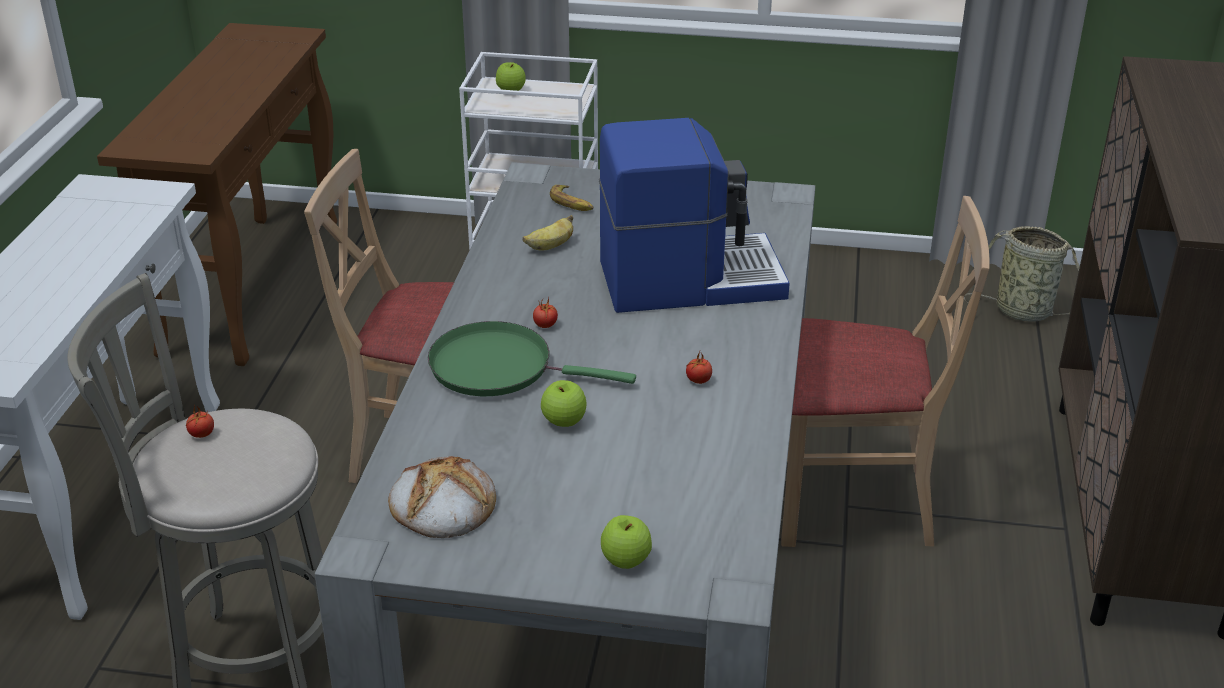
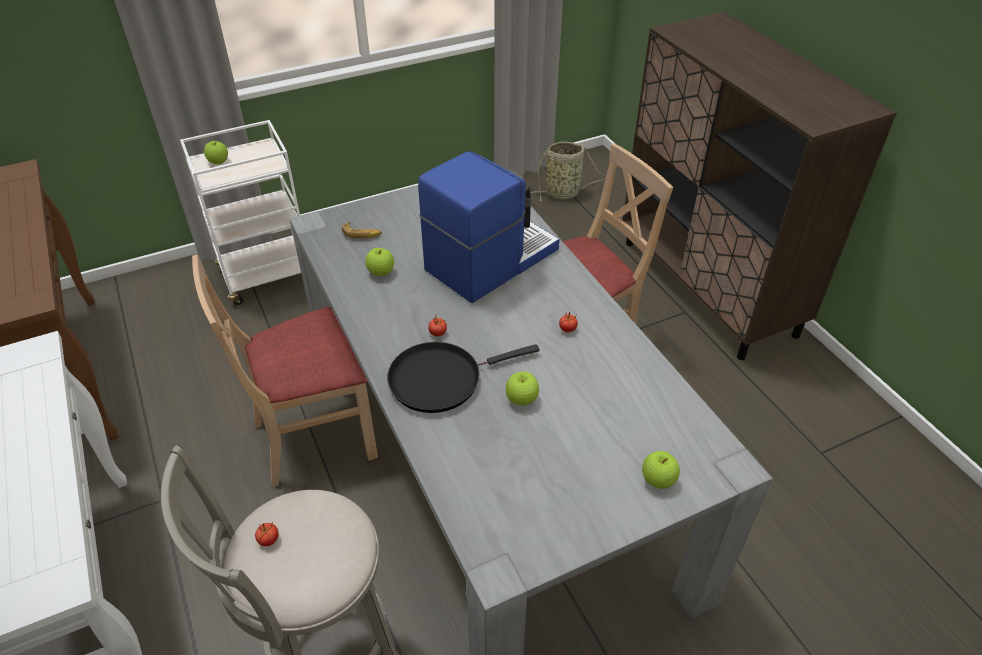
camera: 35 degrees left, 10 degrees up
bread [388,456,496,538] -> none
green frying pan [428,321,636,396] -> black frying pan [387,342,539,413]
banana [522,215,573,251] -> apple [365,248,394,276]

